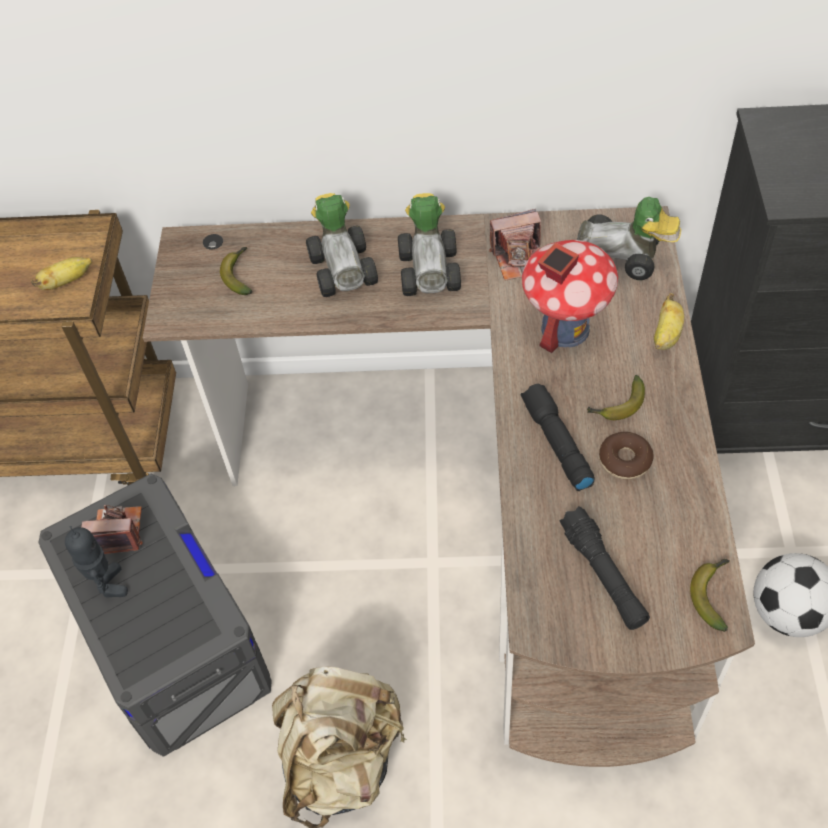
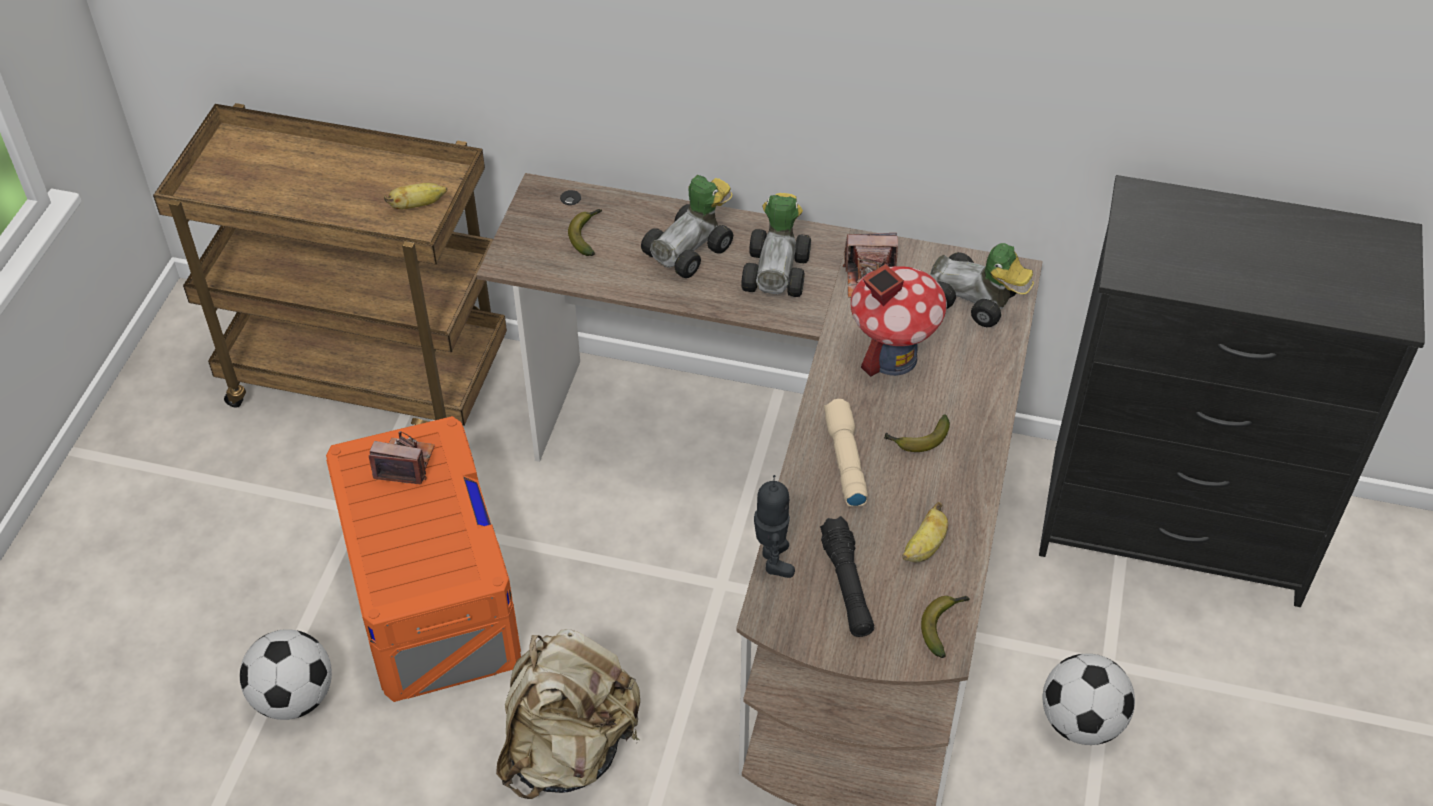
camera: 10 degrees right, 5 degrees down
grey storage box [38,474,272,757] -> orange storage box [326,416,521,702]
toy robot [65,526,128,597] -> toy robot moved to [754,475,795,578]
toy car [306,193,378,297] -> toy car turned 45 degrees clockwise [641,175,733,278]
black flashlight [521,384,595,491] -> beige flashlight [824,399,868,507]
donut [599,432,654,479] -> none
banana [654,293,684,350] -> banana moved to [902,502,948,562]
none -> football [240,629,332,720]

